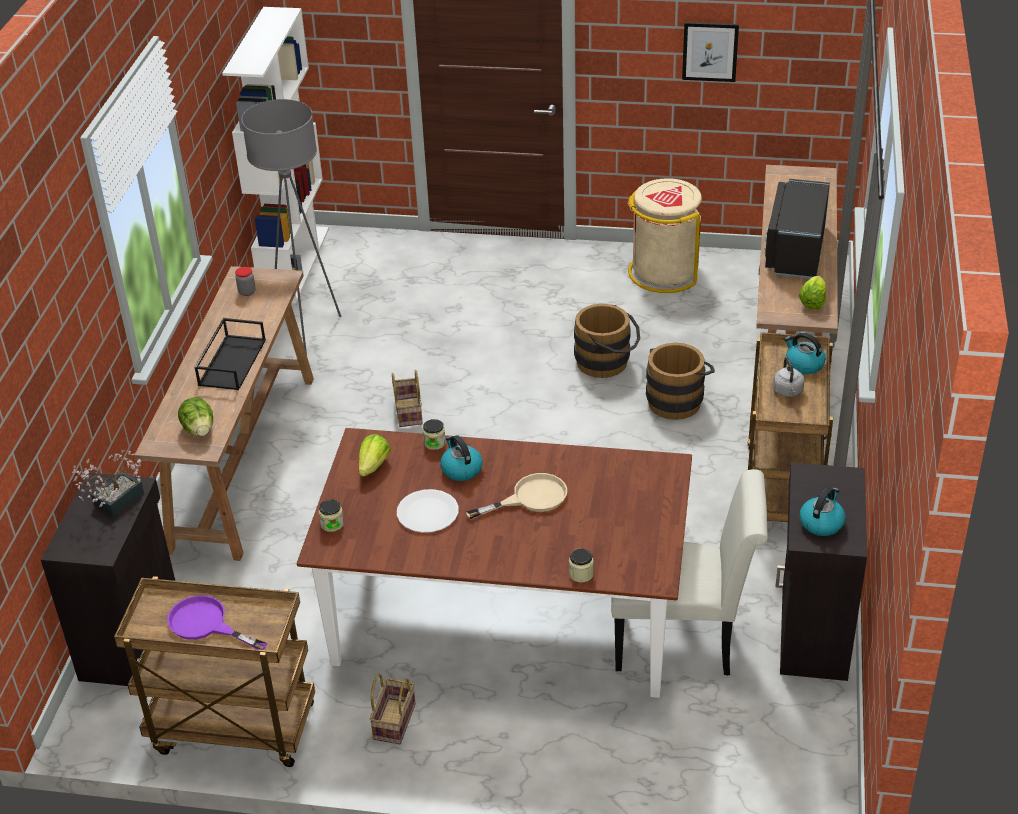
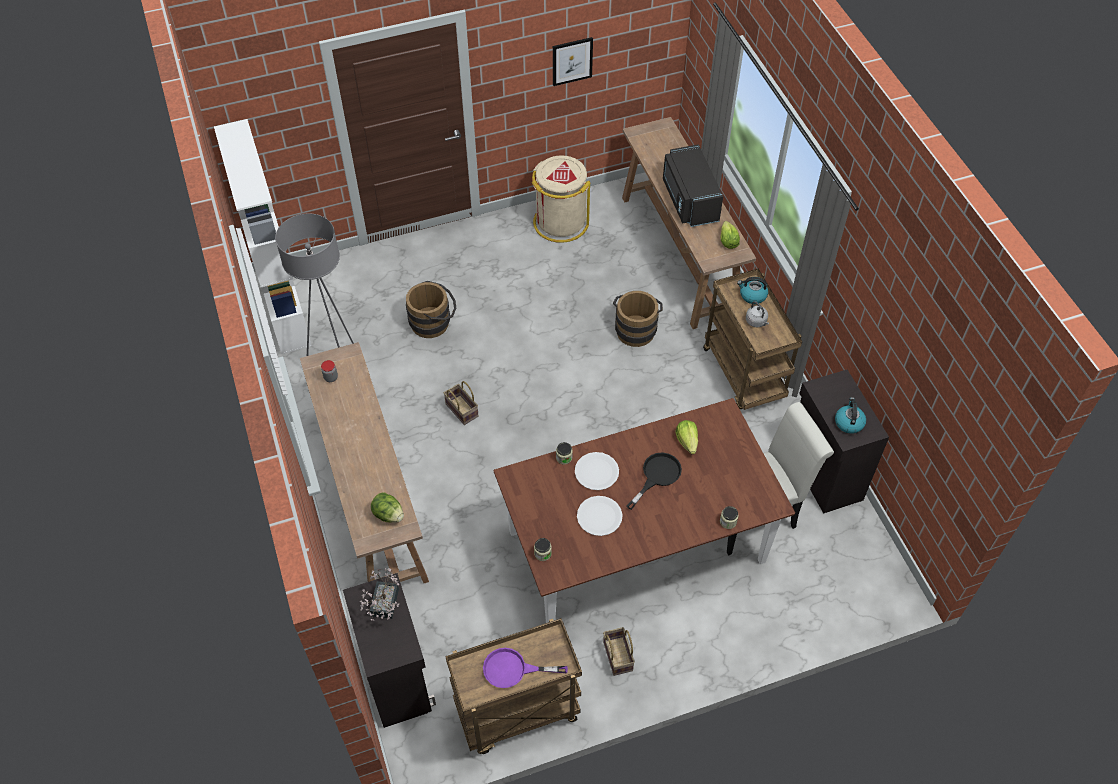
camera: 30 degrees left, 15 degrees up
black tray [194,318,266,390] -> none
lettuce [359,434,391,477] -> lettuce moved to [675,420,698,454]
kettle [440,435,483,481] -> white plate [575,452,619,490]
beige frying pan [466,473,567,519] -> black frying pan [626,452,682,510]
brown bucket [574,304,640,378] -> brown bucket moved to [406,281,456,338]

